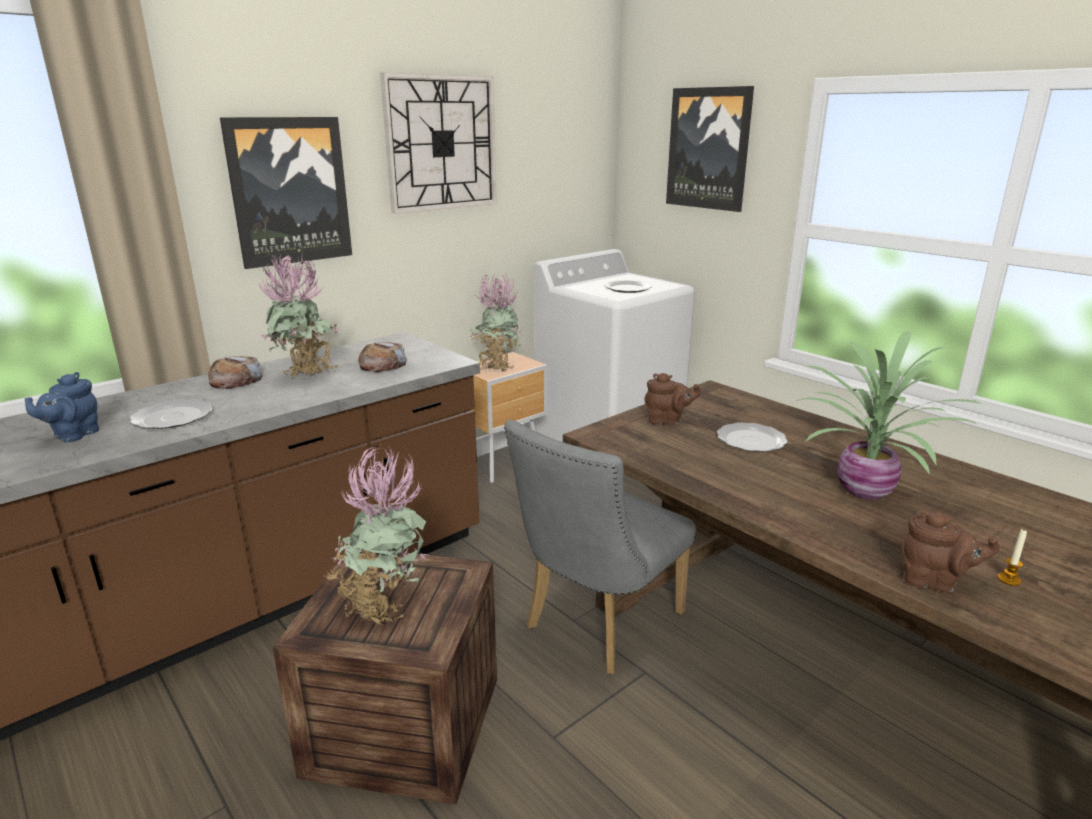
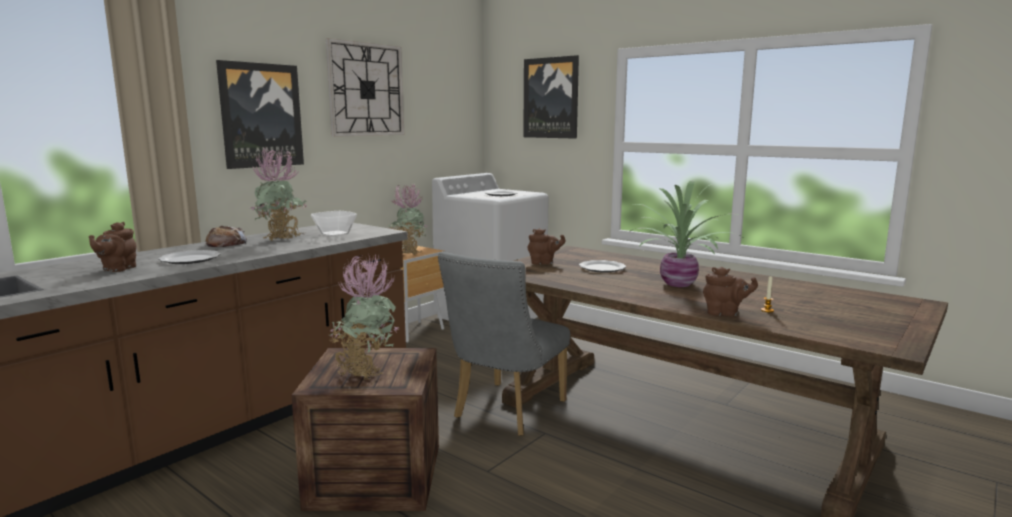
camera: 10 degrees left, 10 degrees down
blue teapot [25,372,99,442] -> brown teapot [89,222,136,272]
bread [358,342,406,372] -> bowl [311,211,357,237]

